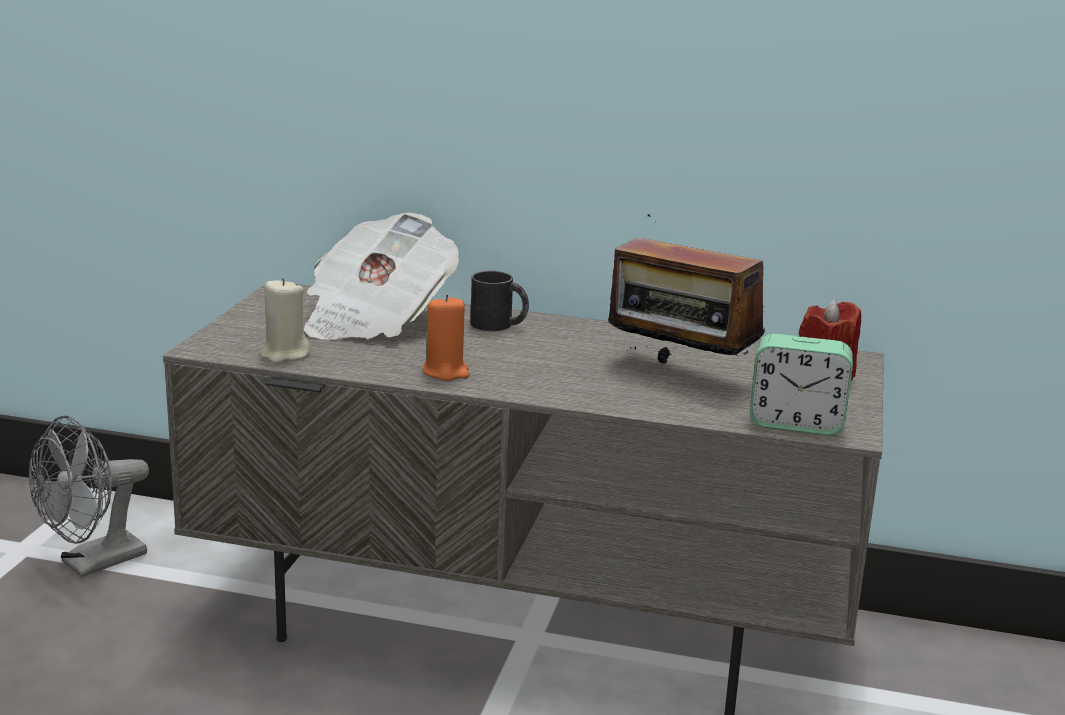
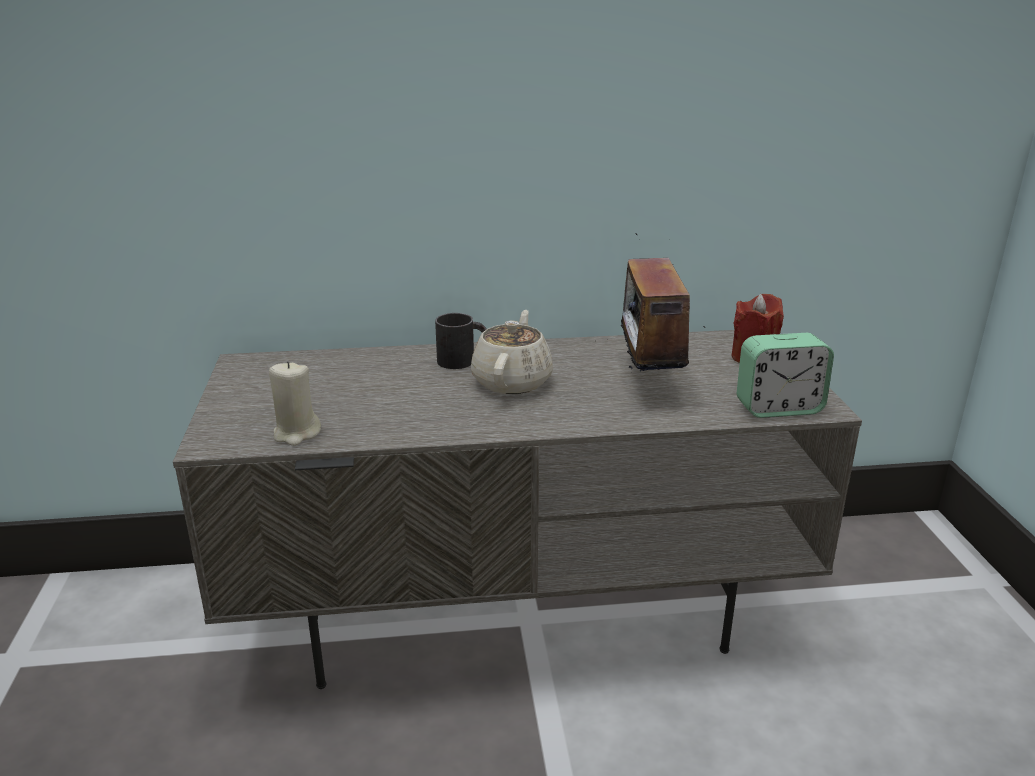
camera: 20 degrees left, 5 degrees up
grey fan [29,415,149,577] -> none
newspaper [304,213,459,340] -> none
orange candle [423,294,470,381] -> none
radio [608,214,765,363] -> radio turned 75 degrees clockwise [611,233,705,372]
none -> beige teapot [471,310,553,394]

